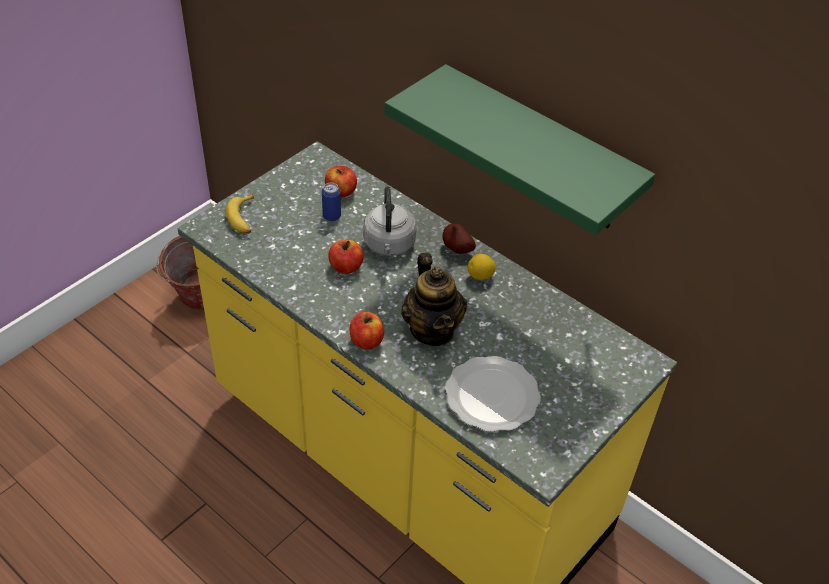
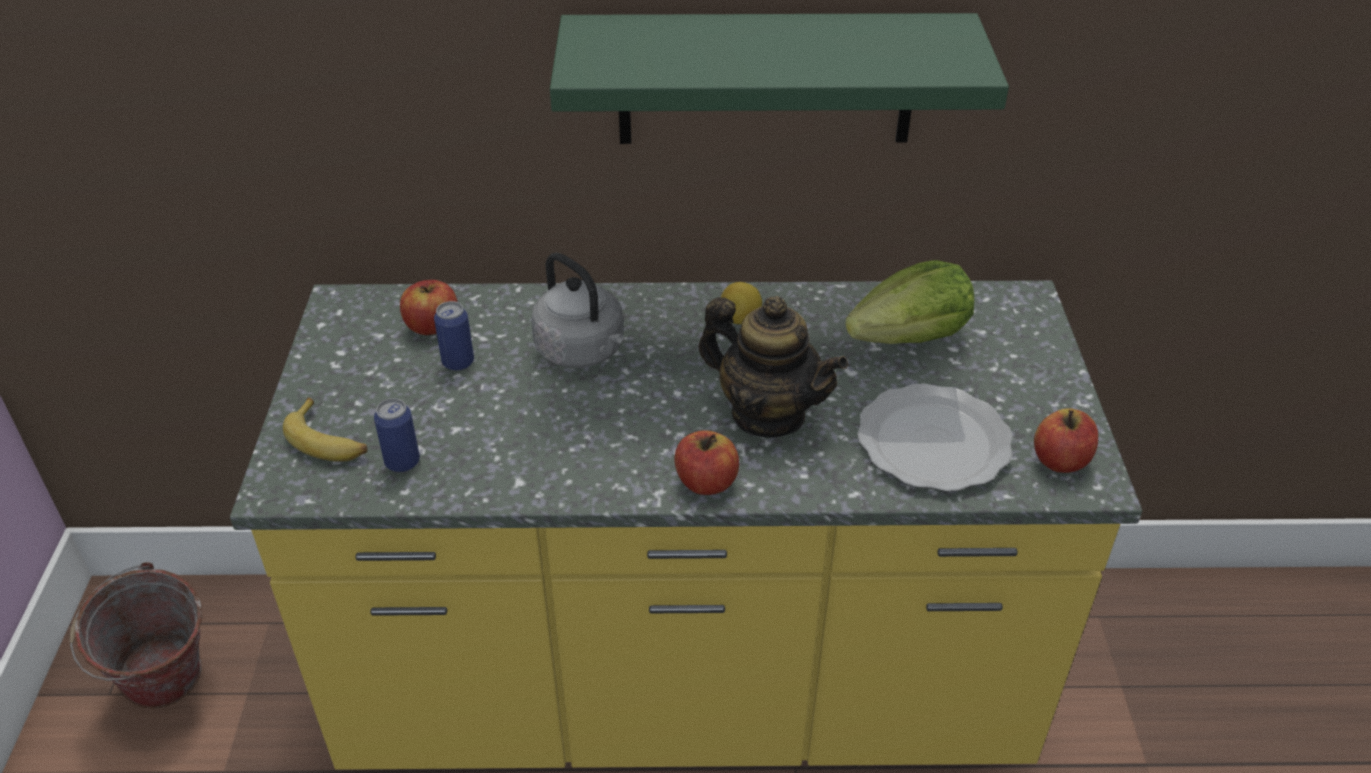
camera: 40 degrees left, 5 degrees down
apple [328,240,364,274] -> apple moved to [1034,408,1098,473]
potato [442,224,476,254] -> none
none -> can [374,398,420,473]
none -> lettuce [845,260,974,344]

